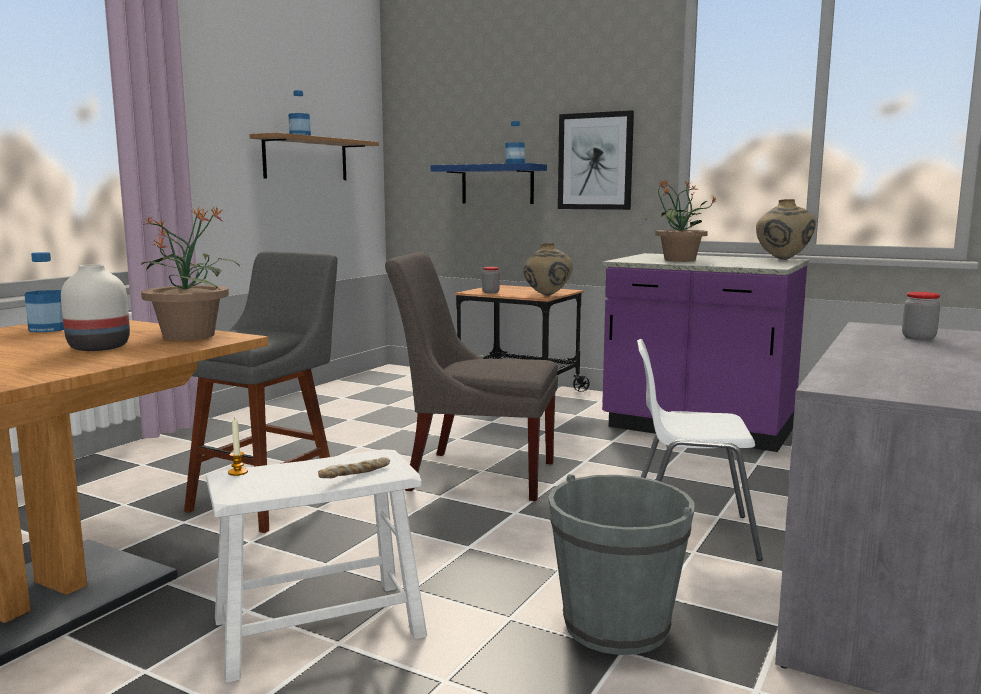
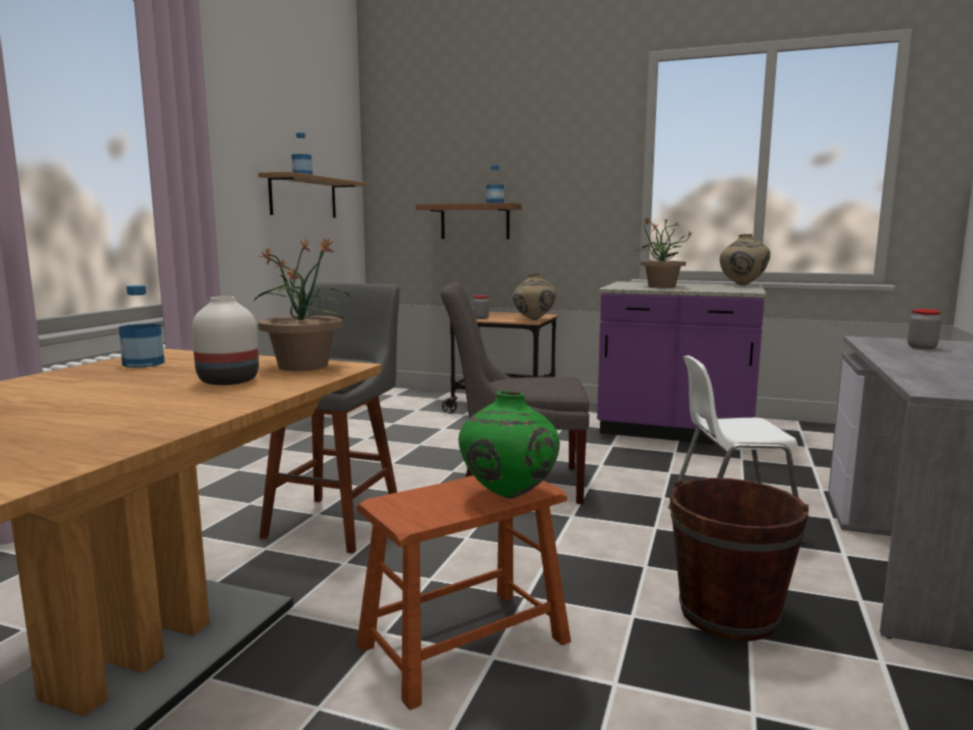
camera: 10 degrees left, 0 degrees up
white stool [206,449,427,683] -> brown stool [357,475,571,710]
candle [228,419,248,476] -> none
bread [318,457,390,478] -> green vase [459,391,560,498]
blue shelf [431,163,547,204] -> brown shelf [416,203,522,239]
grey bucket [548,474,694,655] -> brown bucket [670,478,809,641]
picture [558,110,634,210] -> none

